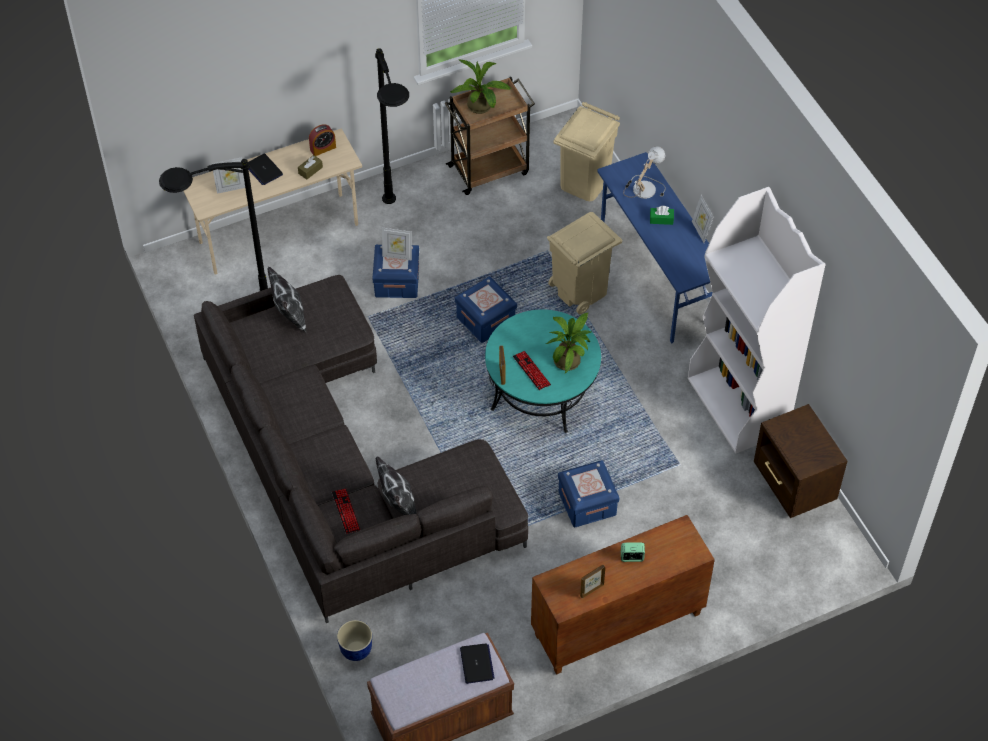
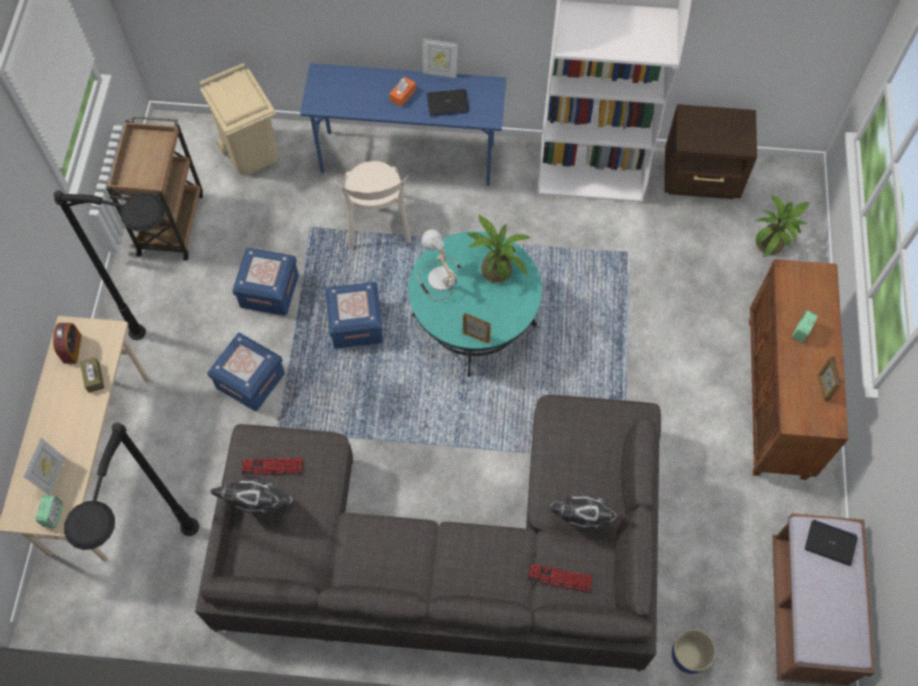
camera: 60 degrees left, 10 degrees up
laptop [248,153,283,185] -> laptop moved to [427,89,469,117]
picture frame [382,228,412,261] -> none
potted plant [451,59,511,114] -> potted plant moved to [754,195,809,257]
keyboard [513,351,551,390] -> keyboard moved to [241,458,303,476]
beige trash can [547,212,622,314] -> beige chair [335,161,411,250]
blue storage box [558,460,619,527] -> blue storage box moved to [232,248,299,316]
table lamp [623,146,666,199] -> table lamp moved to [417,229,461,301]
green tissue box [650,206,674,225] -> orange tissue box [389,77,416,107]
none -> alarm clock [36,495,63,528]

